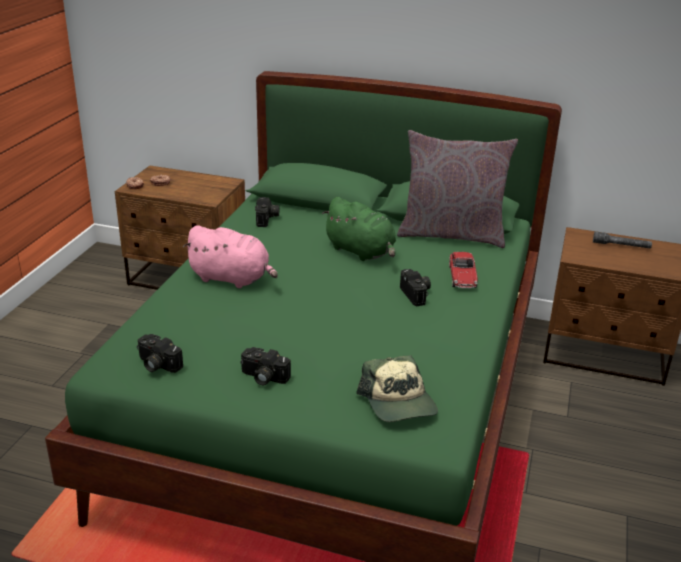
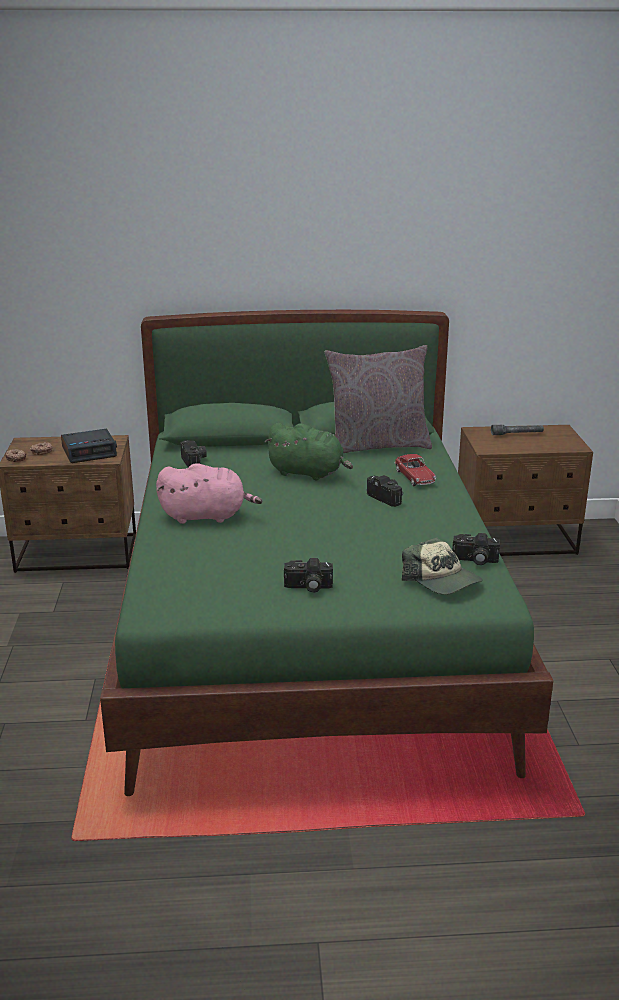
camera: 20 degrees left, 5 degrees down
camera [137,334,183,373] -> camera moved to [452,533,500,565]
none -> alarm clock [61,429,117,463]

